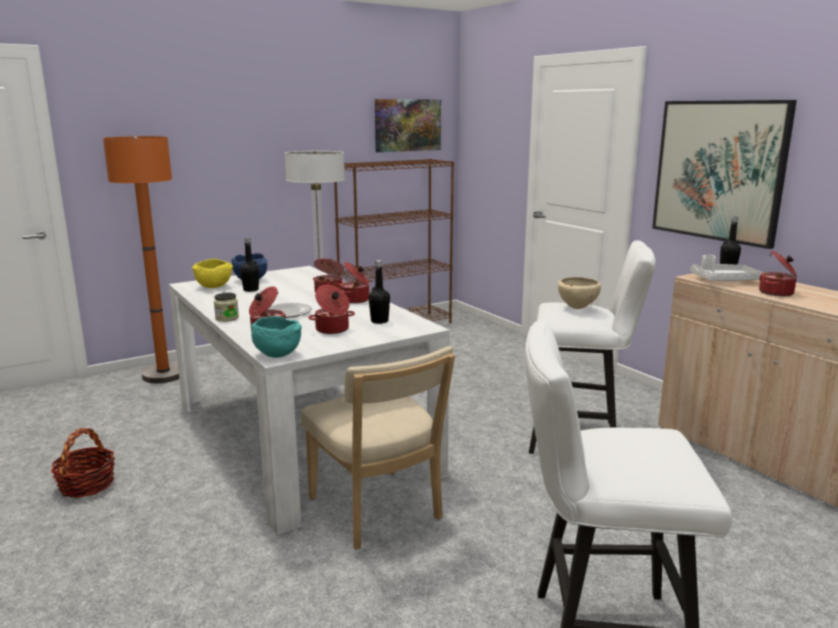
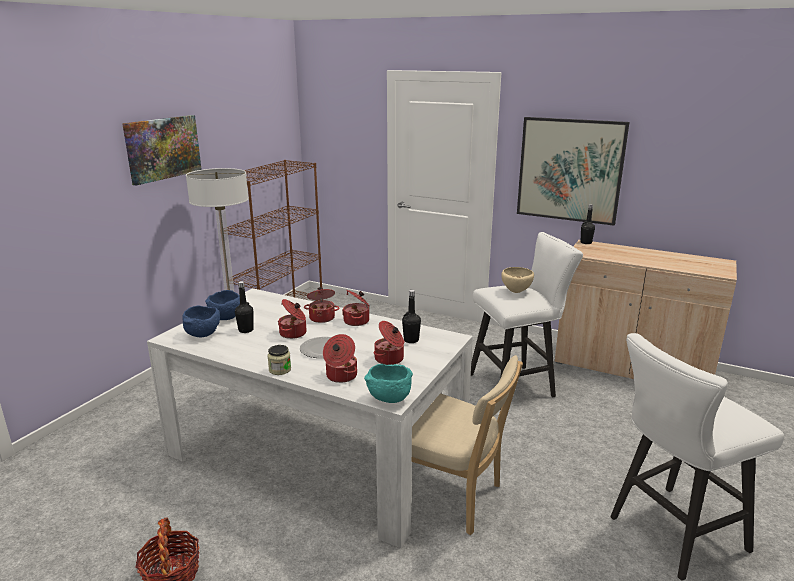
camera: 30 degrees left, 5 degrees up
orange floor lamp [103,136,179,383] -> none
yellow bowl [192,259,233,288] -> blue bowl [182,306,220,338]
picture [375,99,441,152] -> picture moved to [122,115,202,186]
white tray [690,255,762,282] -> none
cooking pot [759,250,797,296] -> cooking pot moved to [278,299,306,339]

